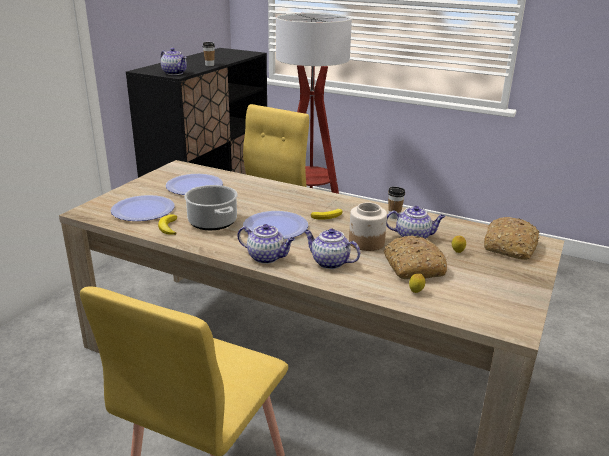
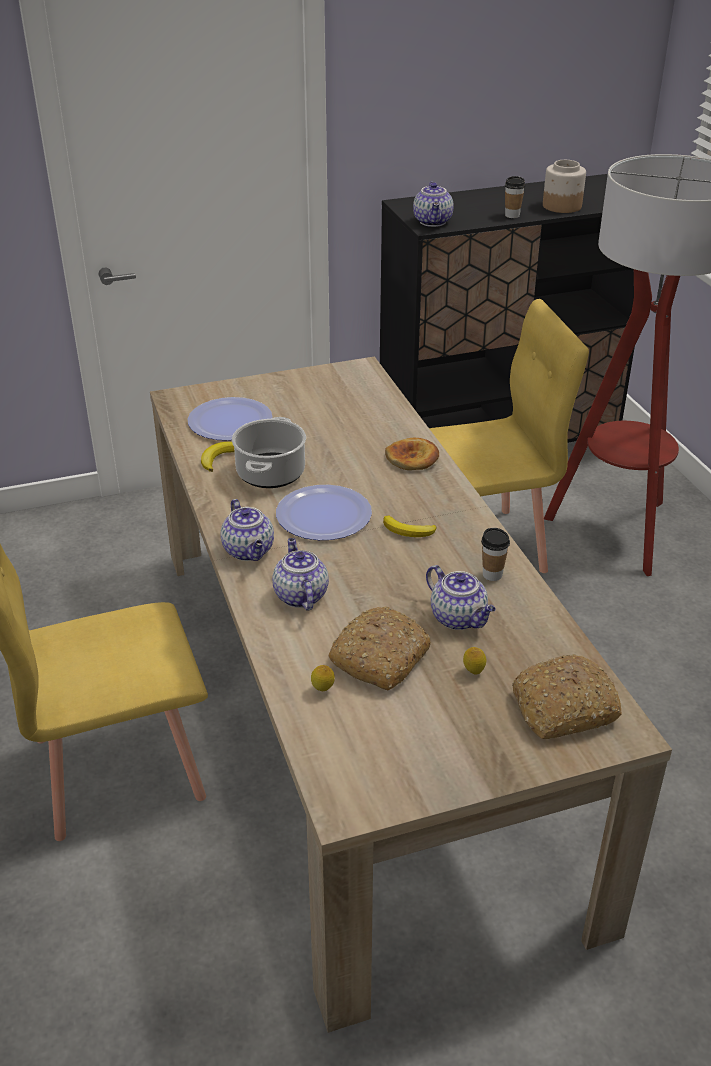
camera: 45 degrees right, 10 degrees up
plate [166,174,223,195] -> none
jar [349,202,387,251] -> jar moved to [543,160,586,213]
none -> bread [385,438,439,470]

